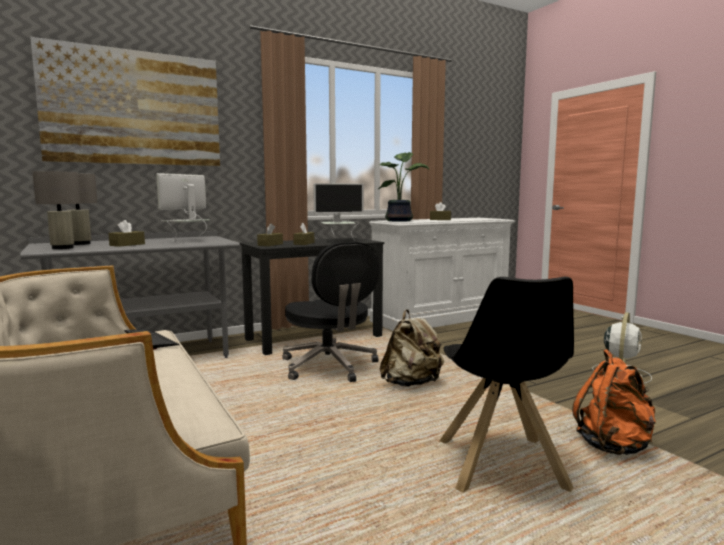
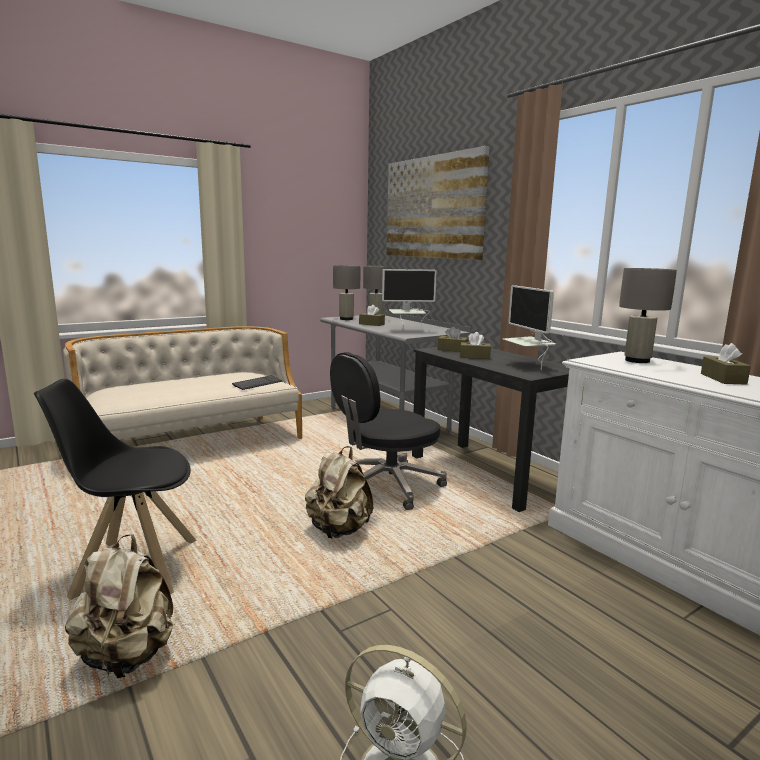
camera: 85 degrees right, 5 degrees up
monitor [156,173,210,243] -> monitor turned 150 degrees clockwise [382,269,437,330]
potted plant [378,152,429,222] -> grey table lamp [619,268,677,363]
orange backpack [572,349,656,455] -> beige backpack [65,534,173,678]

